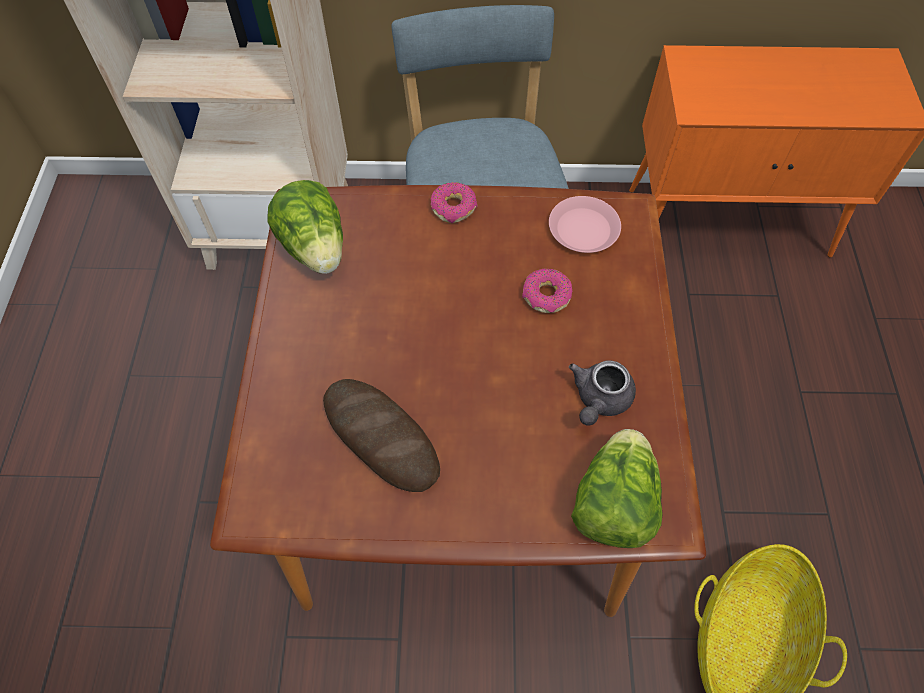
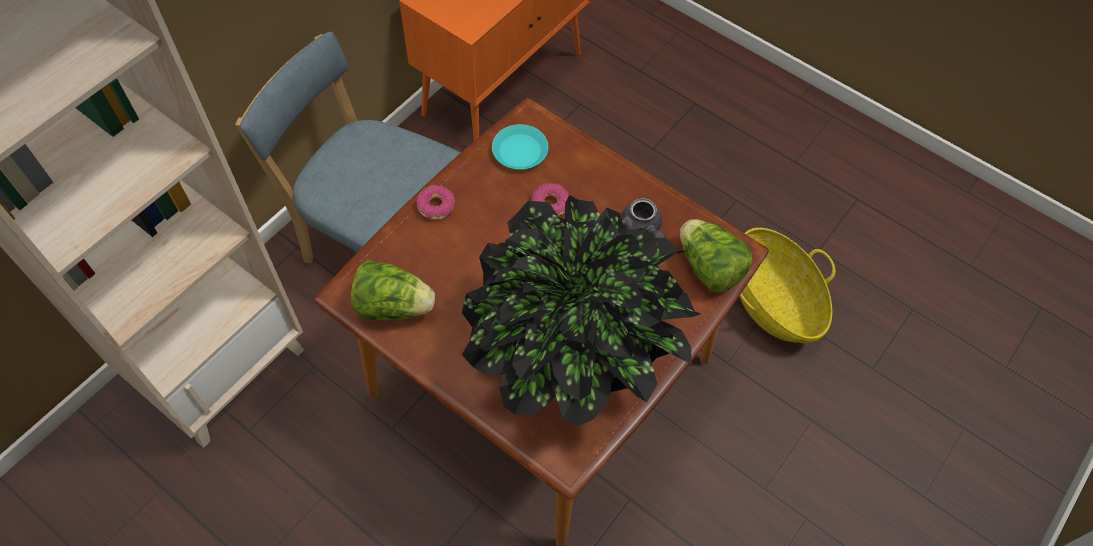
camera: 55 degrees left, 0 degrees up
bread [323,379,440,492] -> potted plant [462,195,701,426]
pink plate [549,196,621,253] -> turquoise plate [492,124,548,170]

